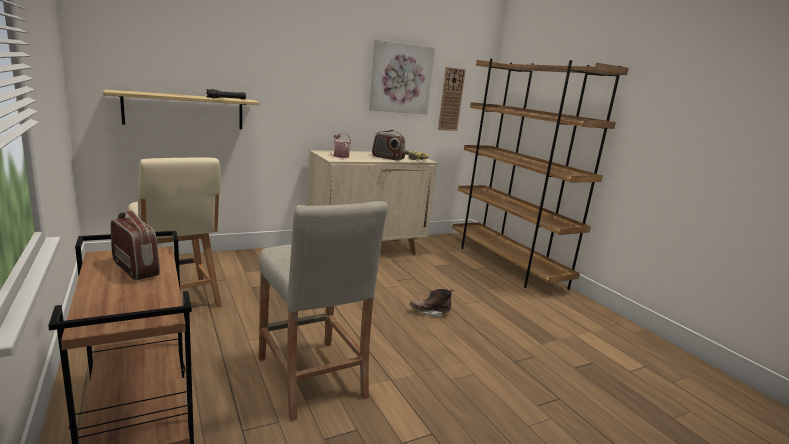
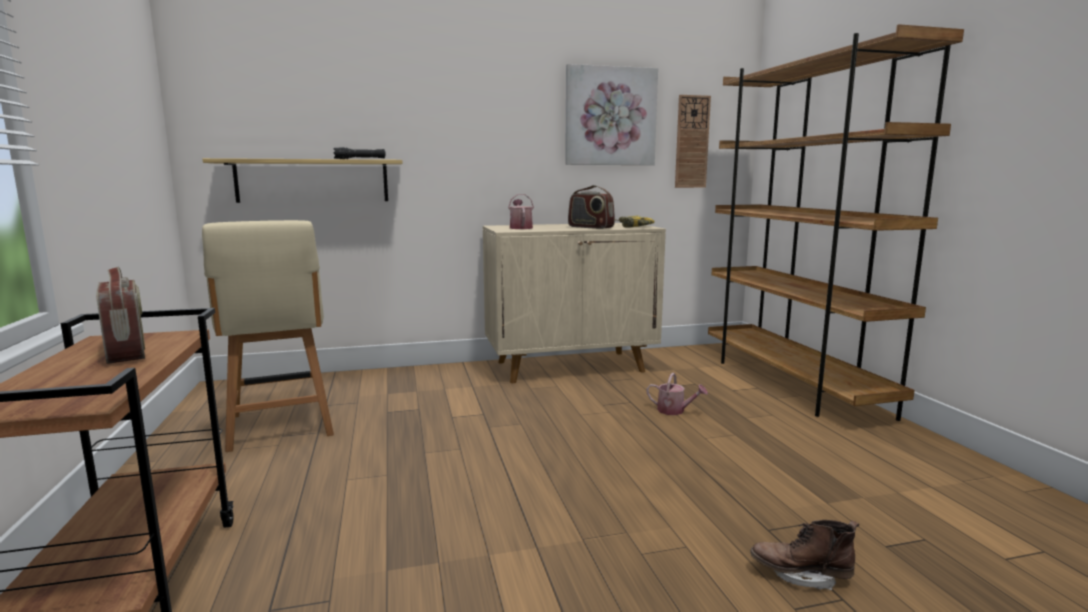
camera: 15 degrees right, 5 degrees down
beige stool [259,201,388,421] -> none
brown boot [410,289,453,317] -> brown boot moved to [750,520,859,590]
none -> watering can [646,373,708,415]

